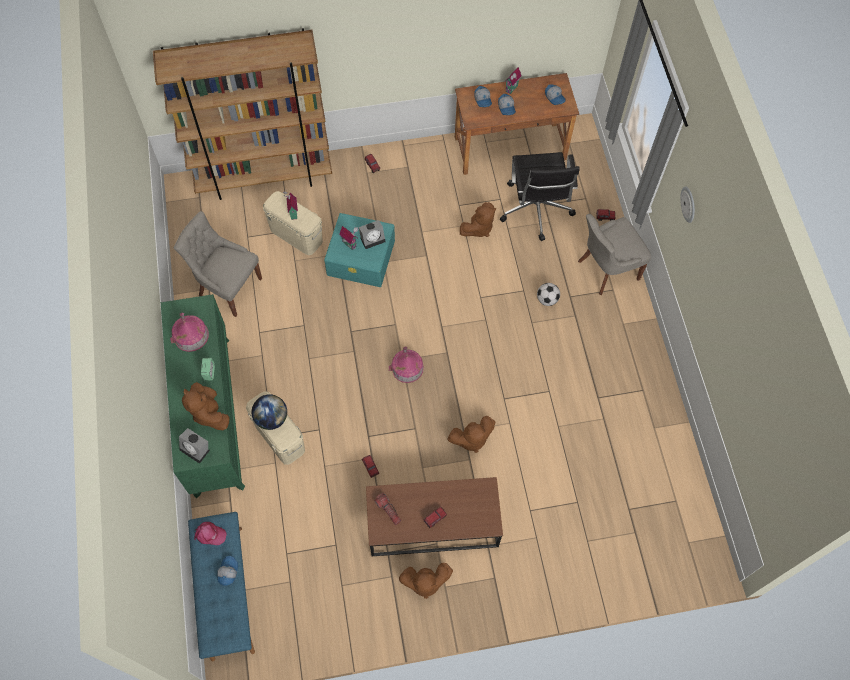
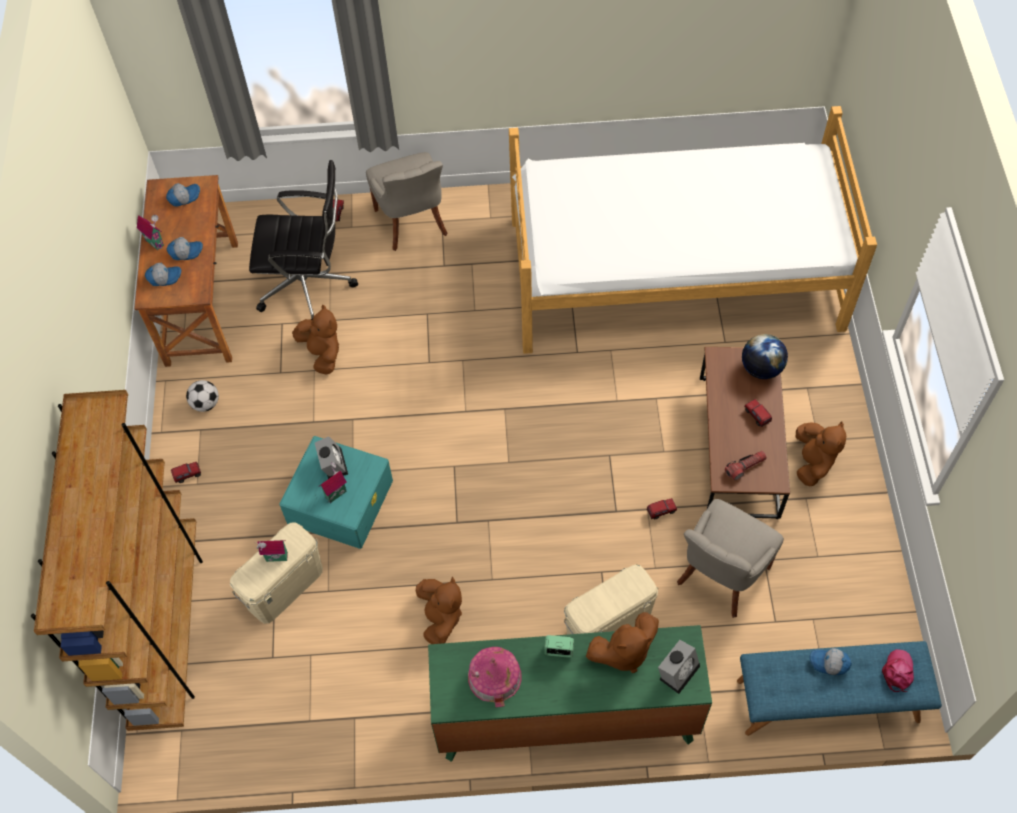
camera: 80 degrees left, 5 degrees down
grey chair [174,211,262,317] -> grey chair moved to [677,499,784,618]
pink cap [194,522,227,545] -> pink cap moved to [882,649,914,692]
globe [252,394,287,430] -> globe moved to [742,334,788,379]
toy house [389,347,424,383] -> none
brown plush toy [447,416,495,453] -> brown plush toy moved to [416,577,462,644]
football [537,283,560,306] -> football moved to [186,380,219,412]
wall clock [680,186,695,223] -> none
none -> bed [509,106,877,354]

